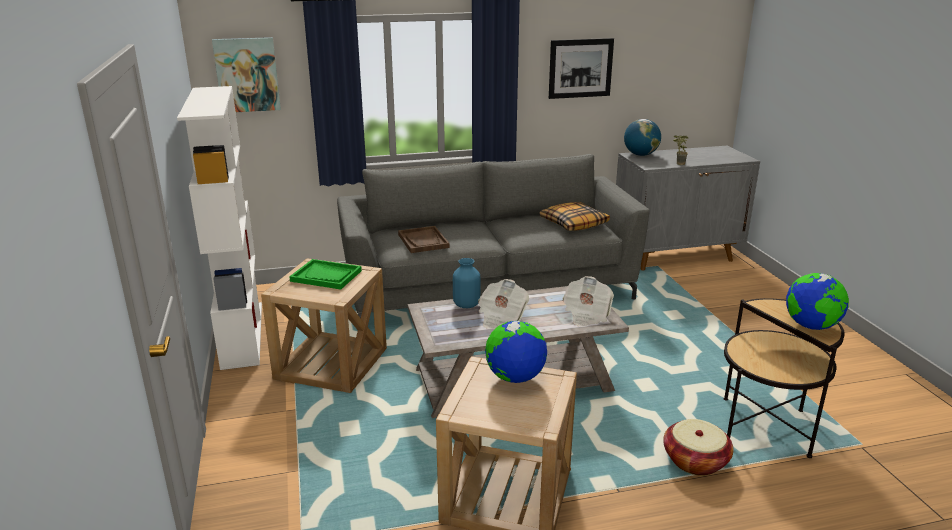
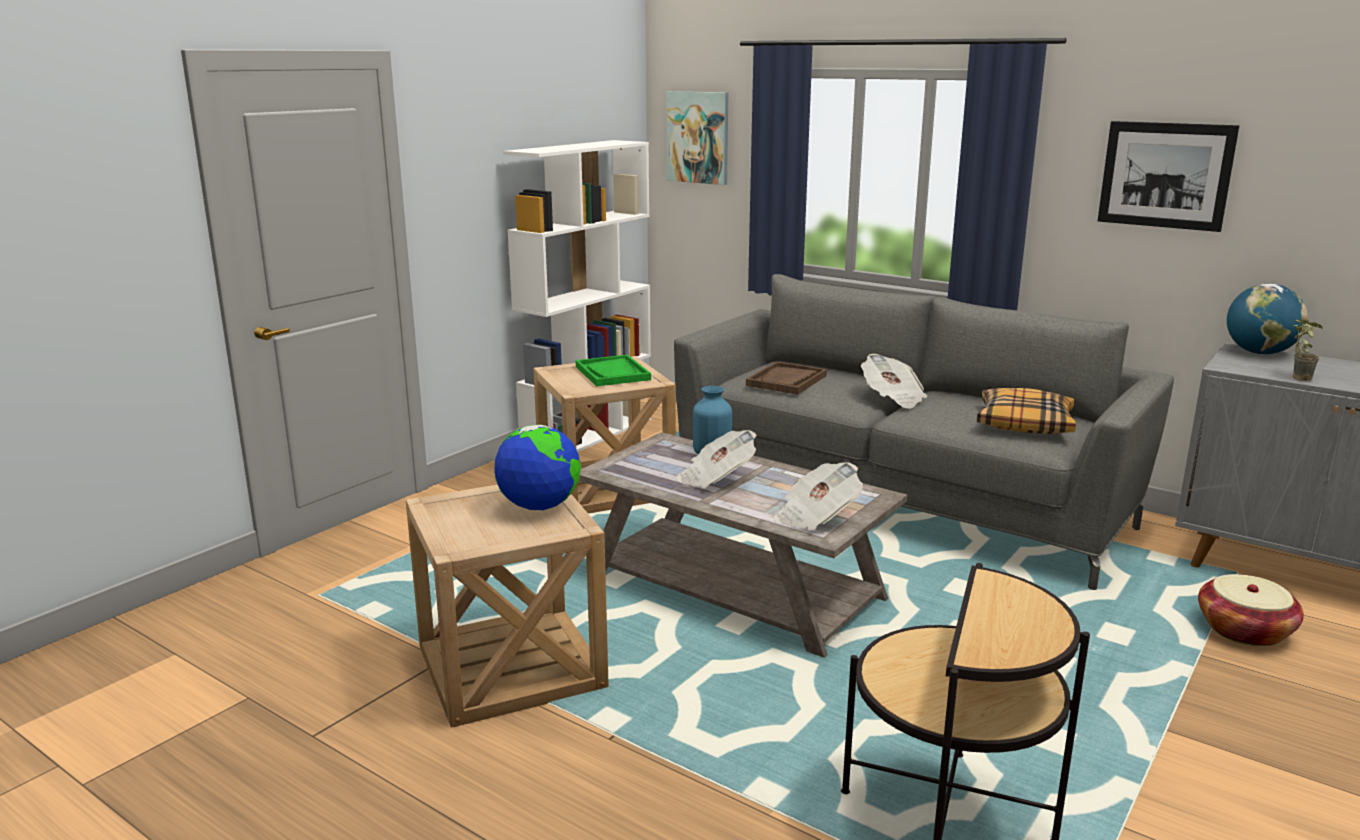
camera: 50 degrees right, 5 degrees down
basket [663,419,734,476] -> basket moved to [1198,574,1304,647]
globe [786,273,849,330] -> none
none -> newspaper [861,354,927,409]

